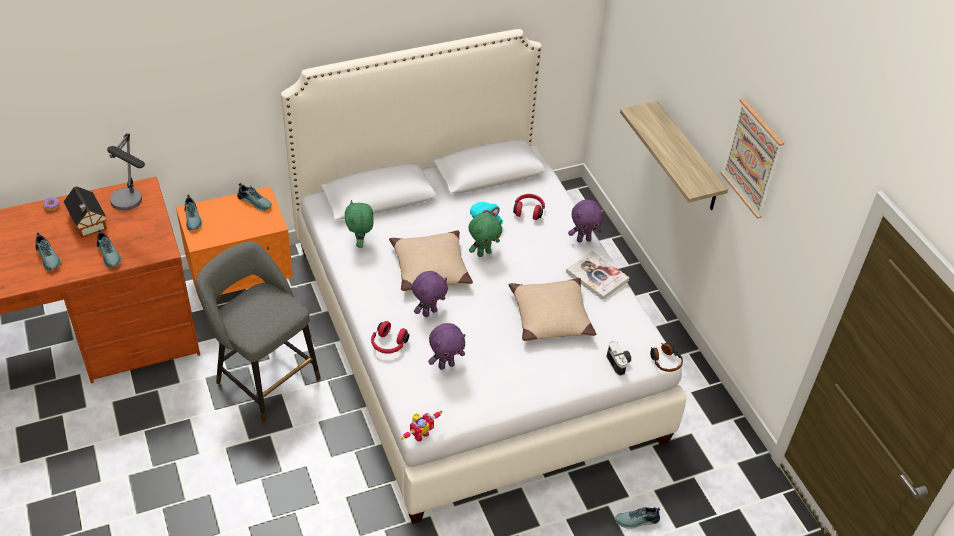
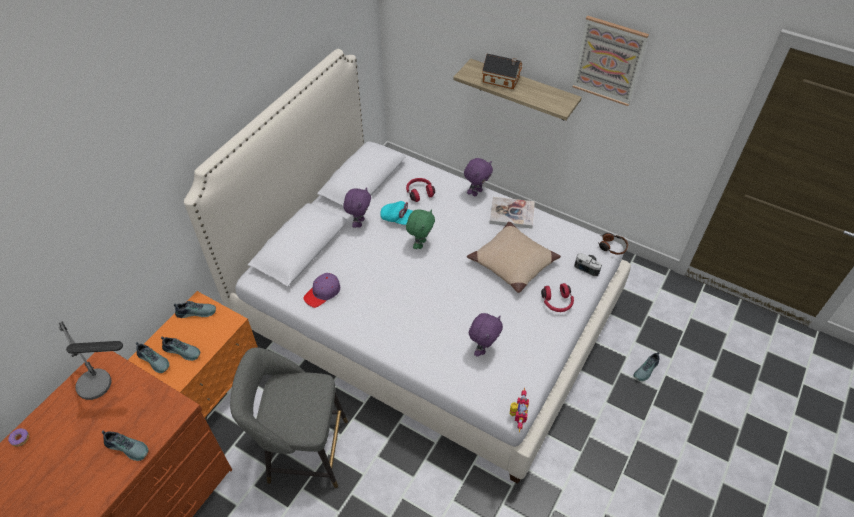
camera: 35 degrees left, 5 degrees up
shoe [36,232,61,271] -> shoe moved to [161,336,200,361]
toy house [63,186,107,238] -> toy house moved to [482,54,523,89]
green plush toy [345,200,374,248] -> purple cap [303,273,340,308]
red headphones [371,321,409,354] -> red headphones moved to [541,283,574,312]
beige pillow [389,230,473,291] -> none
purple plush toy [412,271,448,317] -> purple plush toy moved to [343,187,371,228]

